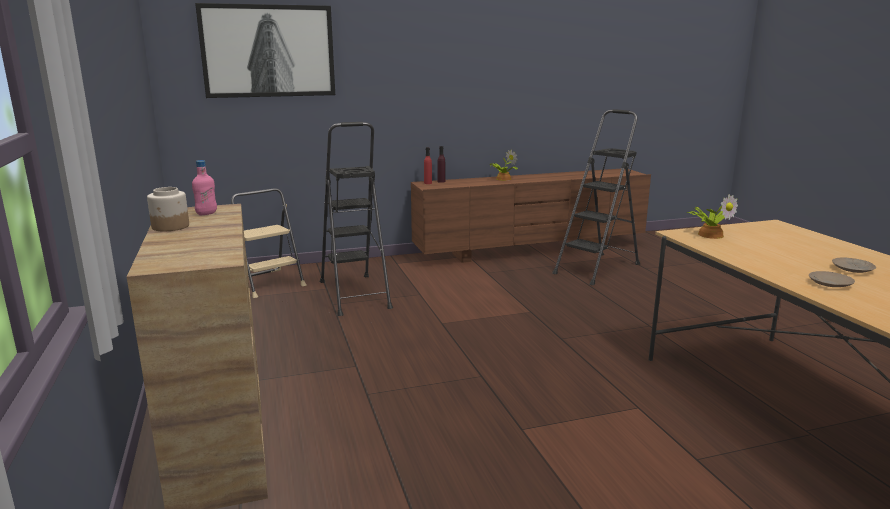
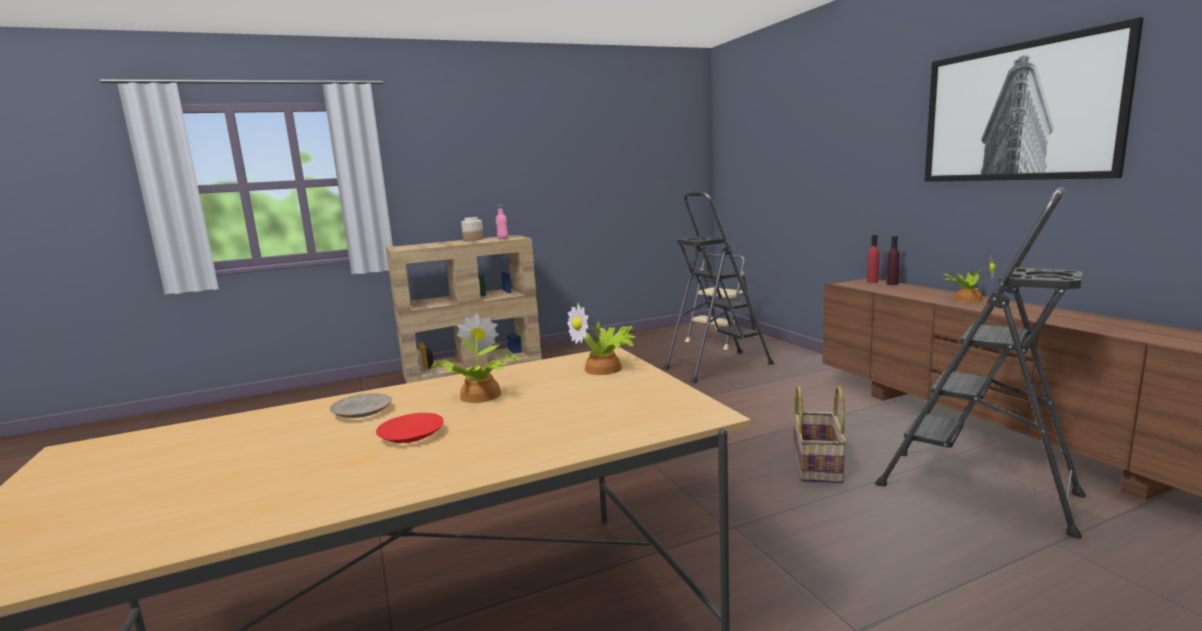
camera: 85 degrees right, 5 degrees down
picture [195,3,335,98] -> picture moved to [924,17,1144,182]
beige plate [832,257,876,273] -> red plate [376,413,444,443]
none -> potted plant [430,313,517,403]
none -> basket [793,385,847,483]

